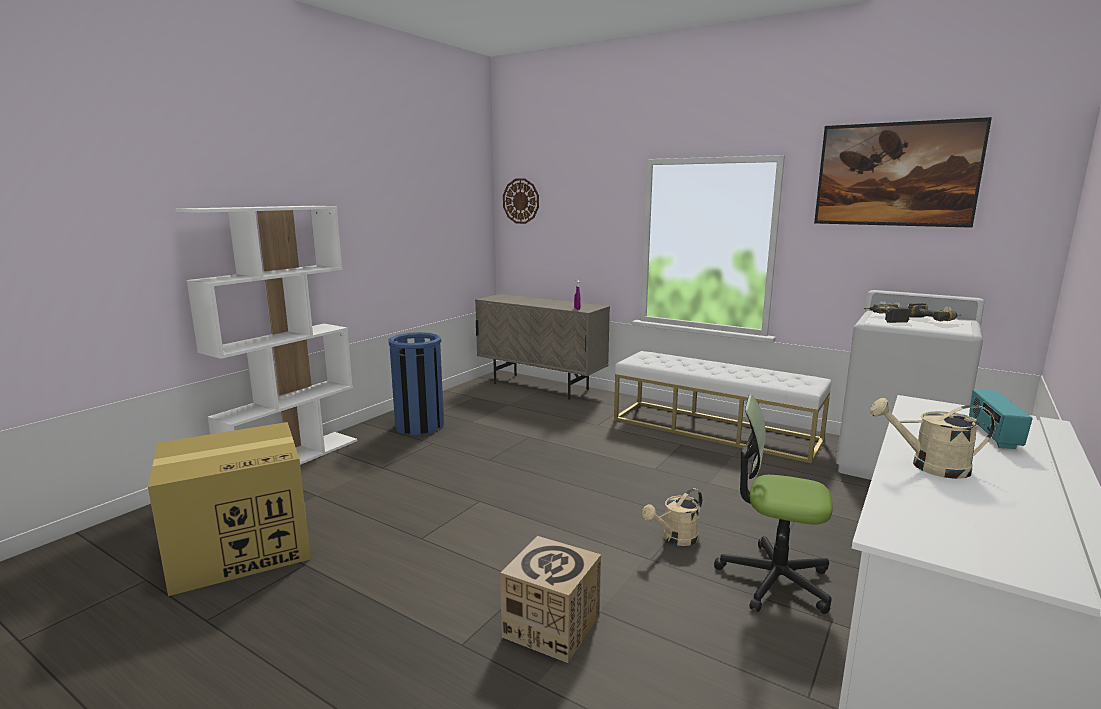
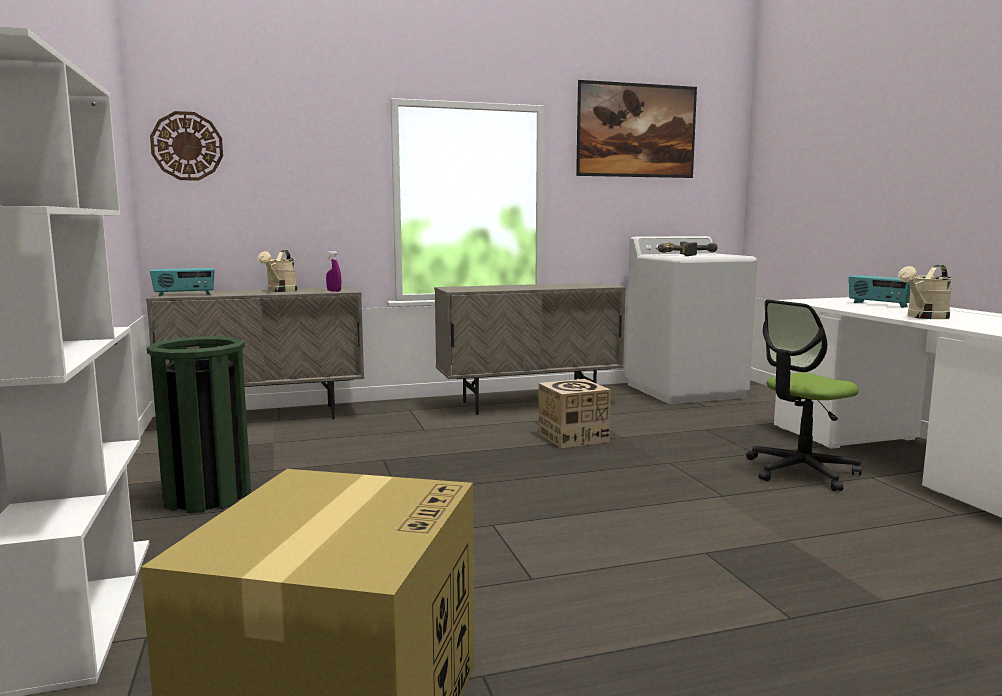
camera: 50 degrees left, 5 degrees down
blue trash can [388,332,444,435] -> green trash can [147,336,251,513]
cardboard box [500,536,601,663] -> cardboard box moved to [538,379,611,448]
white bench [614,351,831,464] -> beige cabinet [434,283,626,415]
beige watering can [642,488,702,546] -> beige watering can moved to [258,250,297,292]
none -> radio [150,268,214,296]

